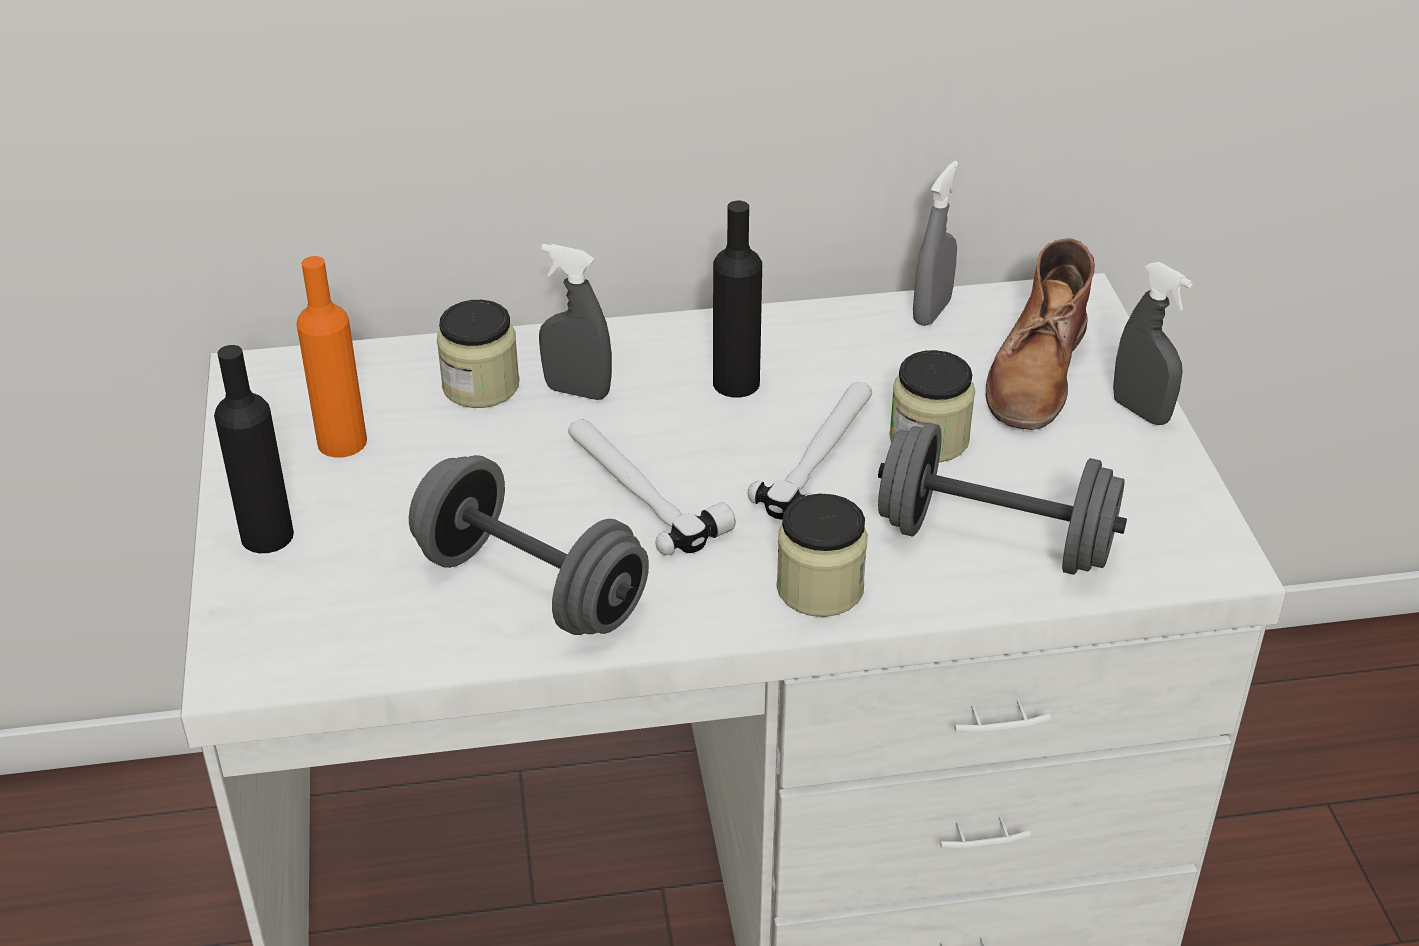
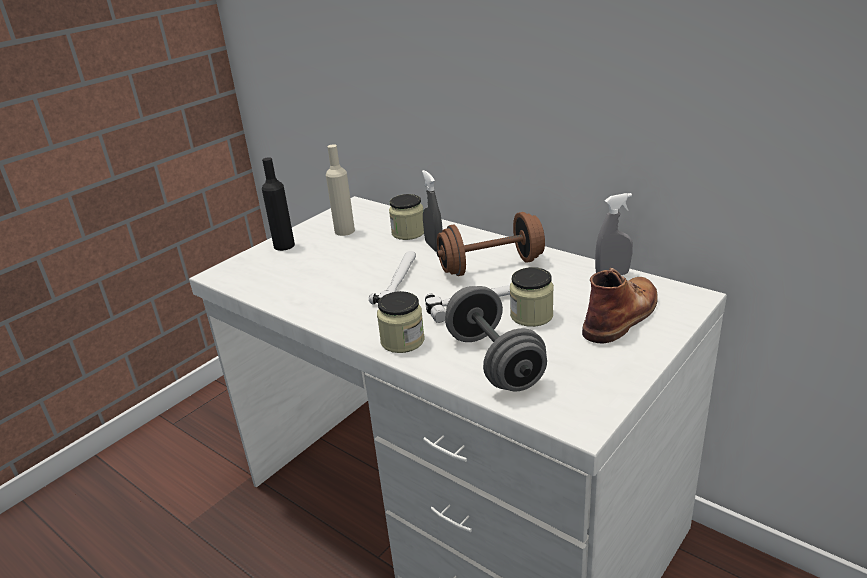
camera: 50 degrees right, 10 degrees down
orange bottle [296,256,367,458] -> beige bottle [326,144,355,236]
grey dumbbell [409,455,649,635] -> none
black bottle [713,201,762,397] -> brown dumbbell [437,212,545,276]
brown boot [986,238,1095,430] -> brown boot turned 150 degrees clockwise [582,268,658,343]
grey spray bottle [1113,262,1193,425] -> none

